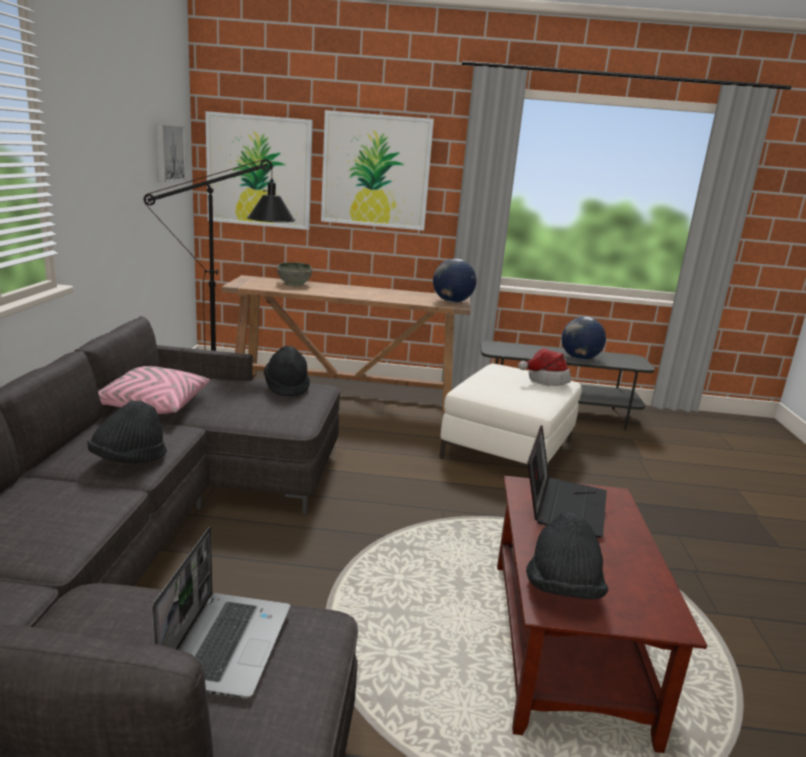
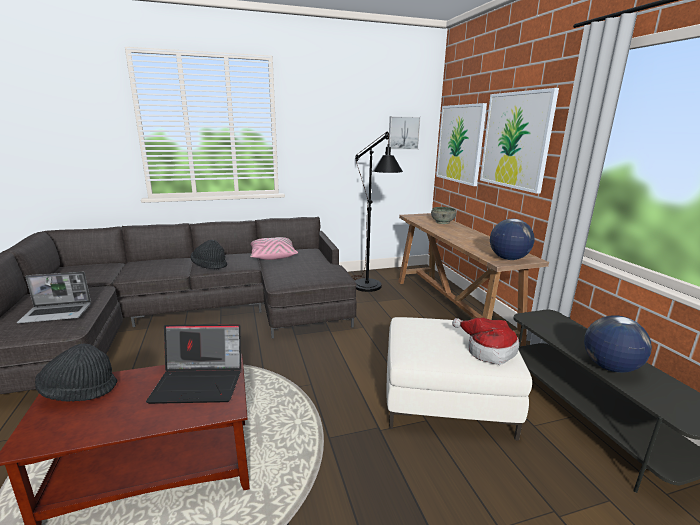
camera: 70 degrees right, 0 degrees up
black hat [264,346,310,397] -> none

